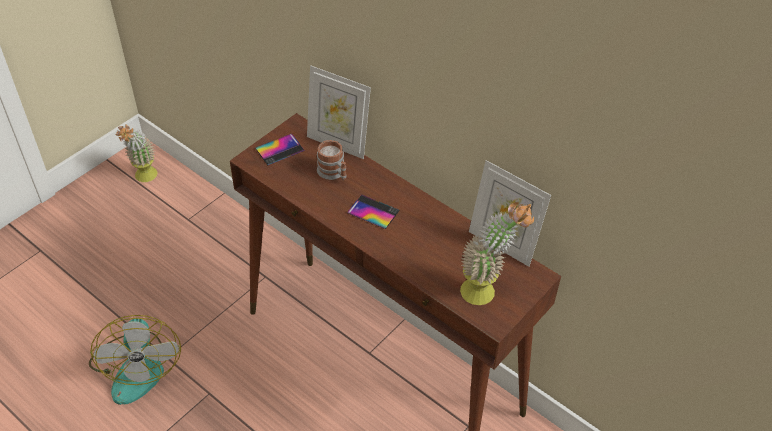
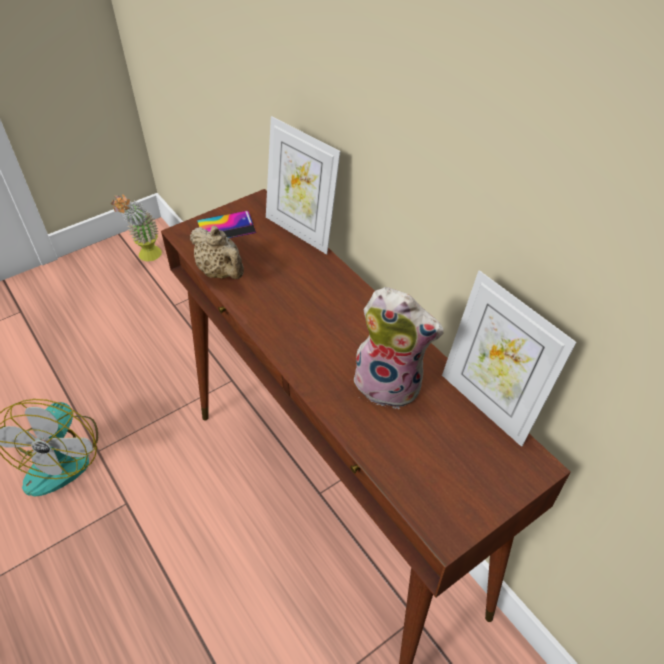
camera: 15 degrees right, 0 degrees up
mug [317,140,347,180] -> none
phone [347,195,400,229] -> none
potted plant [460,202,534,305] -> none
none -> beige teapot [190,226,244,279]
none -> plush toy [354,287,444,409]

